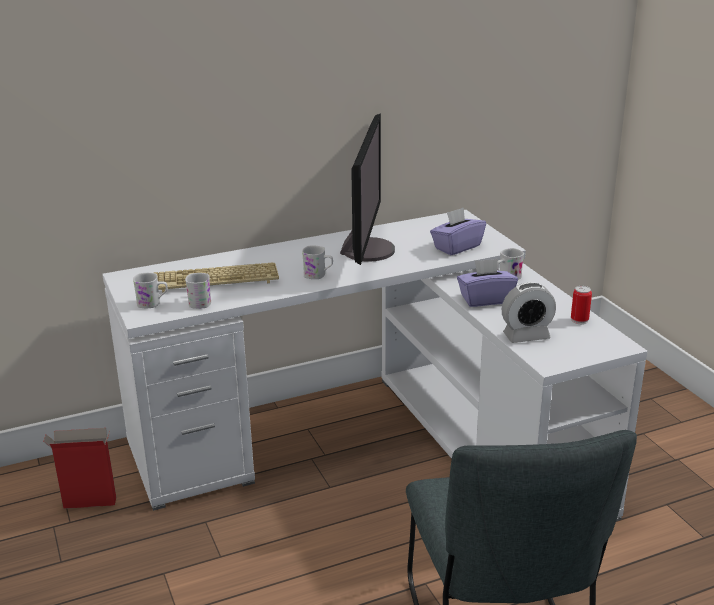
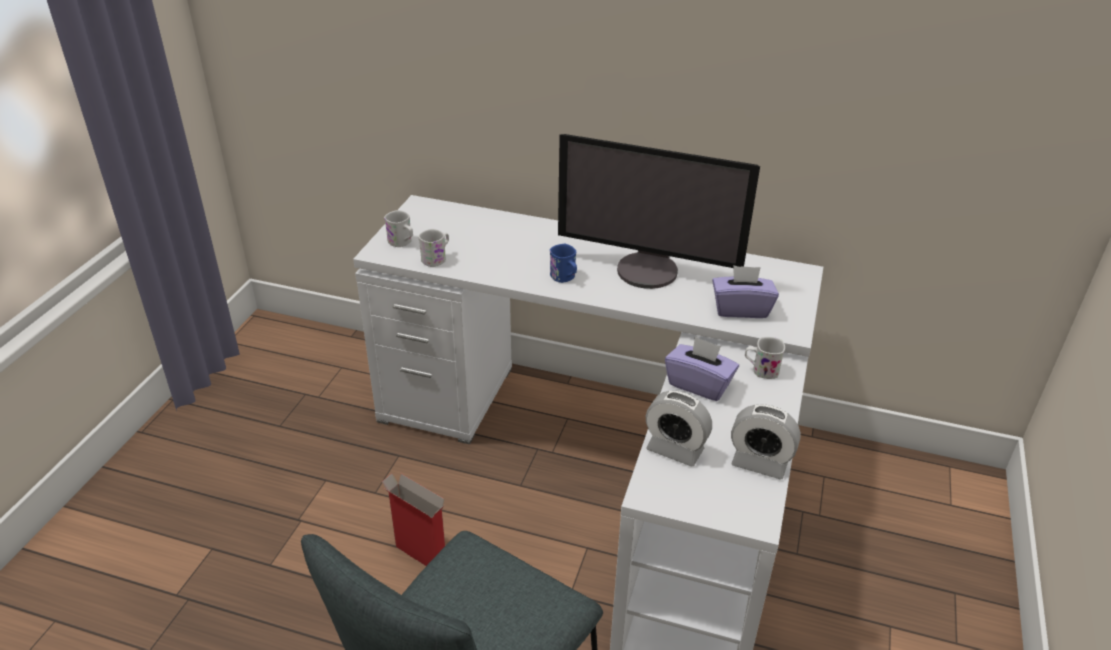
camera: 40 degrees right, 10 degrees up
cardboard box [43,428,116,509] -> cardboard box moved to [382,473,445,566]
keyboard [153,262,279,293] -> none
white mug [302,246,333,279] -> blue mug [550,244,577,283]
monitor [340,113,395,265] -> monitor turned 60 degrees clockwise [558,134,760,289]
can [571,286,592,324] -> alarm clock [731,404,801,480]

